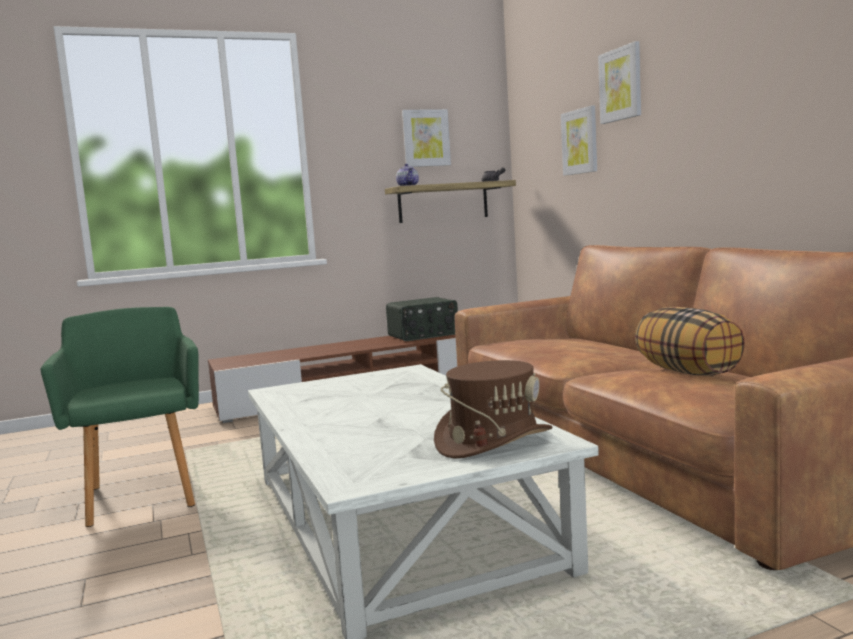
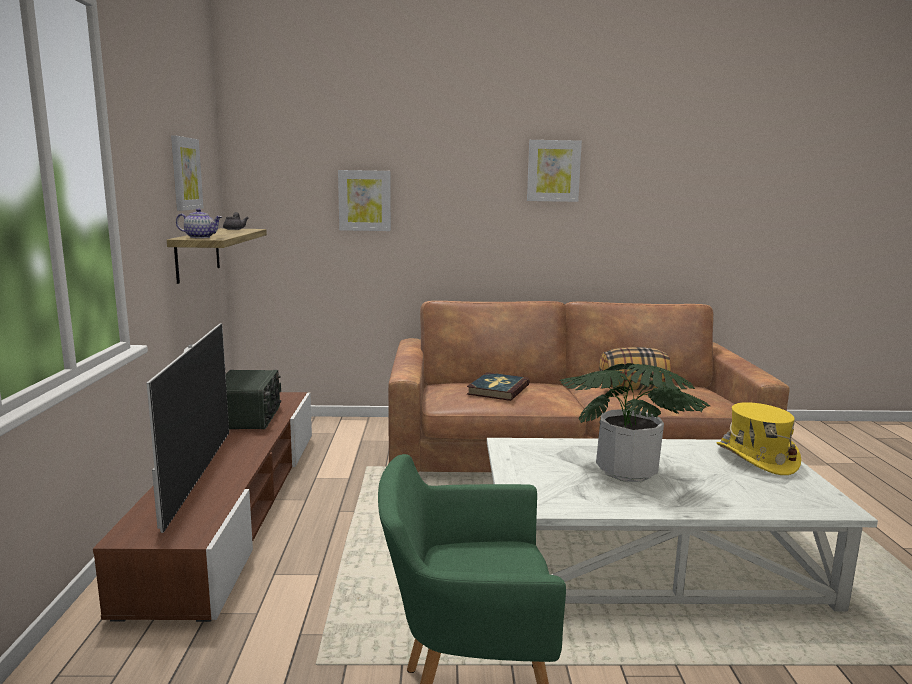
camera: 70 degrees left, 5 degrees up
brown hat [434,360,553,459] -> yellow hat [716,402,801,475]
picture [598,41,641,124] -> picture moved to [527,140,582,202]
none -> television [147,324,229,533]
none -> book [467,372,530,401]
none -> potted plant [559,363,710,482]

